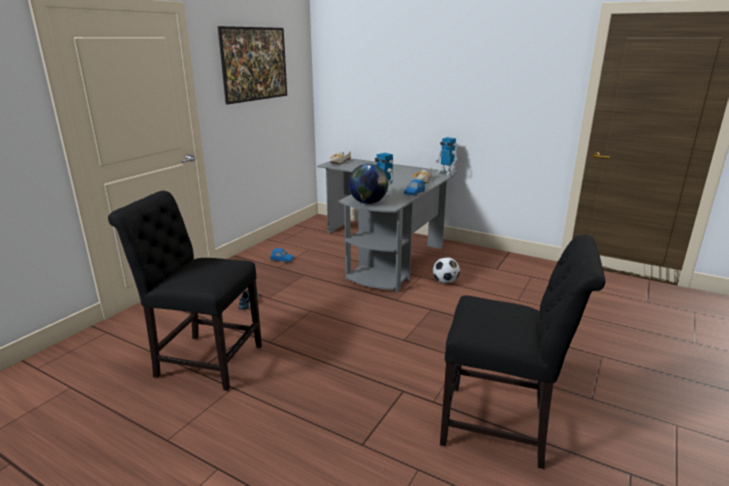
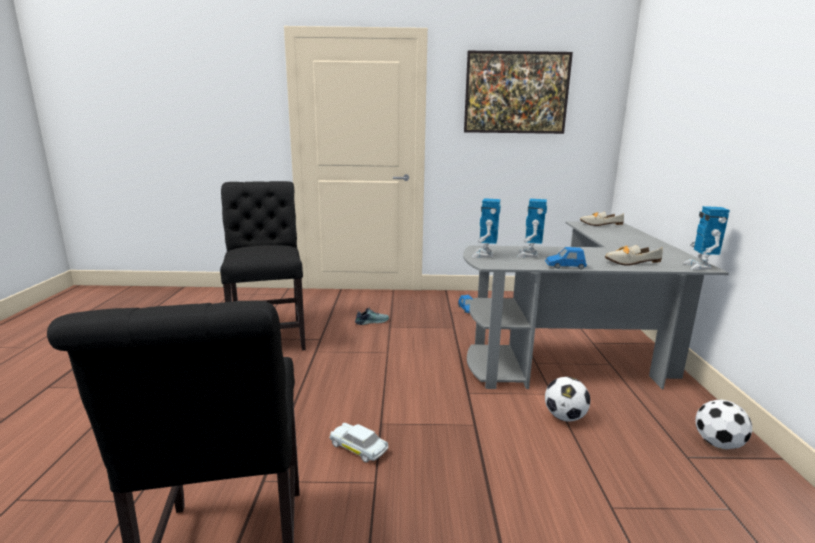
camera: 60 degrees right, 5 degrees down
globe [348,164,388,204] -> toy robot [472,198,501,258]
none -> white toy car [329,423,388,463]
none -> football [695,400,752,450]

